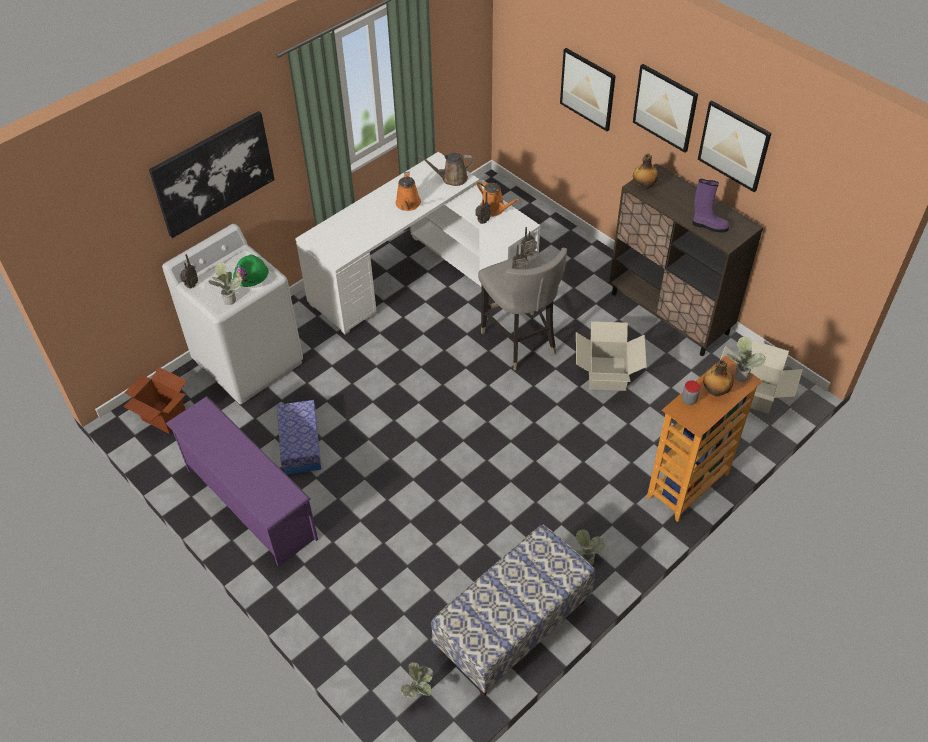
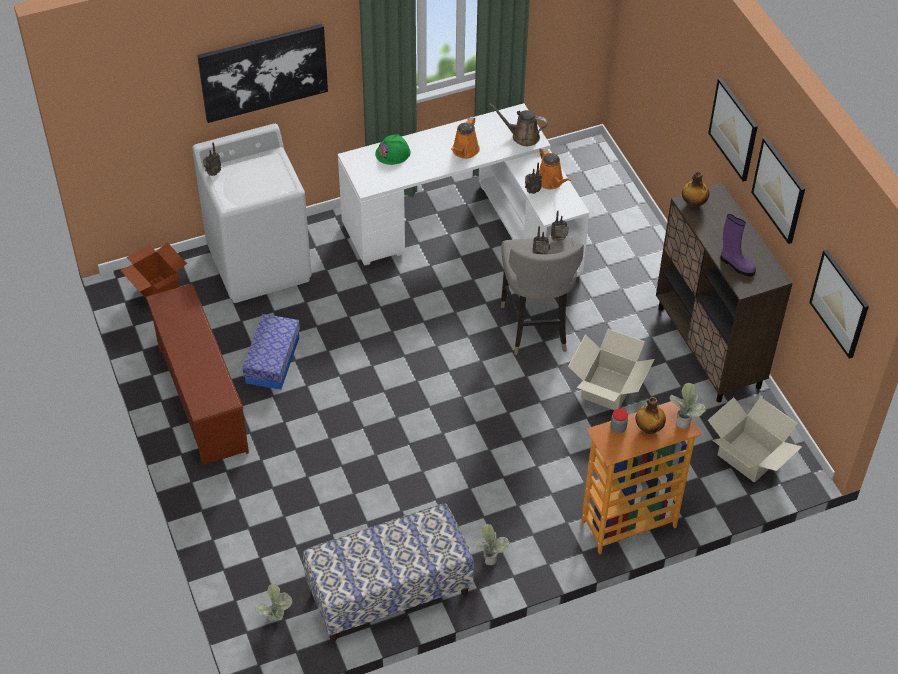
camera: 20 degrees right, 0 degrees up
purple shoe rack [166,396,318,567] -> brown shoe rack [146,283,249,465]
potted plant [208,263,243,305] -> none
green hard hat [233,255,269,287] -> green hard hat moved to [375,134,411,165]
picture [560,48,616,131] -> picture moved to [809,249,869,359]

